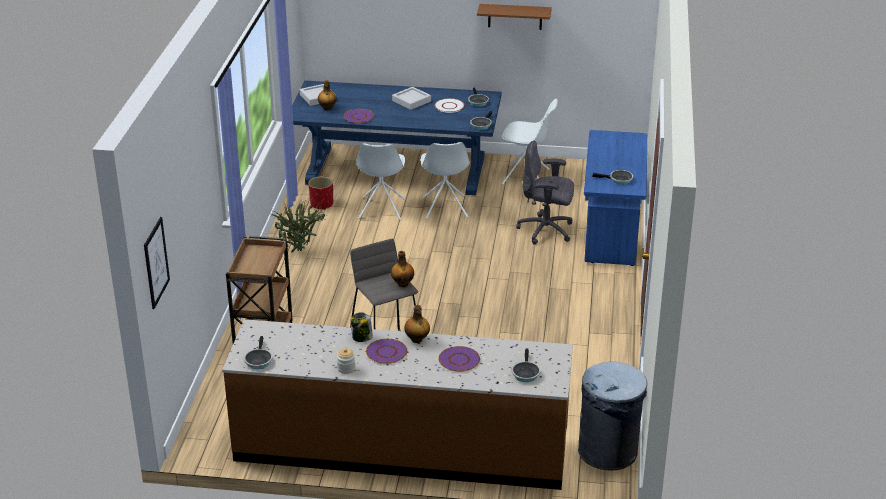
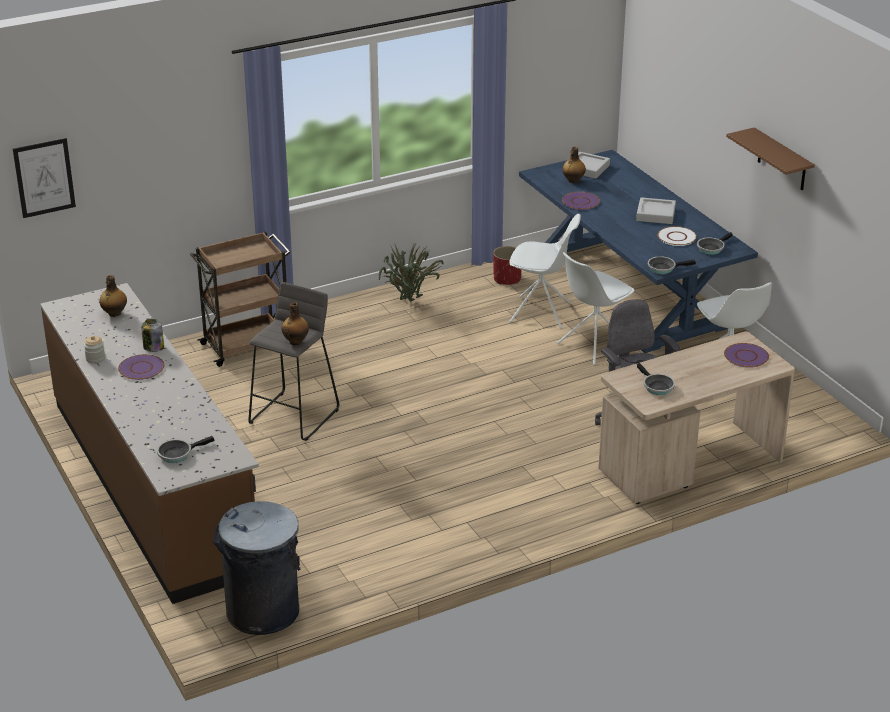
camera: 55 degrees right, 0 degrees up
frying pan [244,336,273,369] -> none
white chair [356,143,405,220] -> white chair turned 135 degrees counterclockwise [509,214,581,329]
bottle [404,305,430,343] -> bottle moved to [99,275,127,317]
purple plate [439,346,480,372] -> purple plate moved to [724,343,769,368]
blue desk [584,130,647,266] -> beige desk [598,332,795,504]

